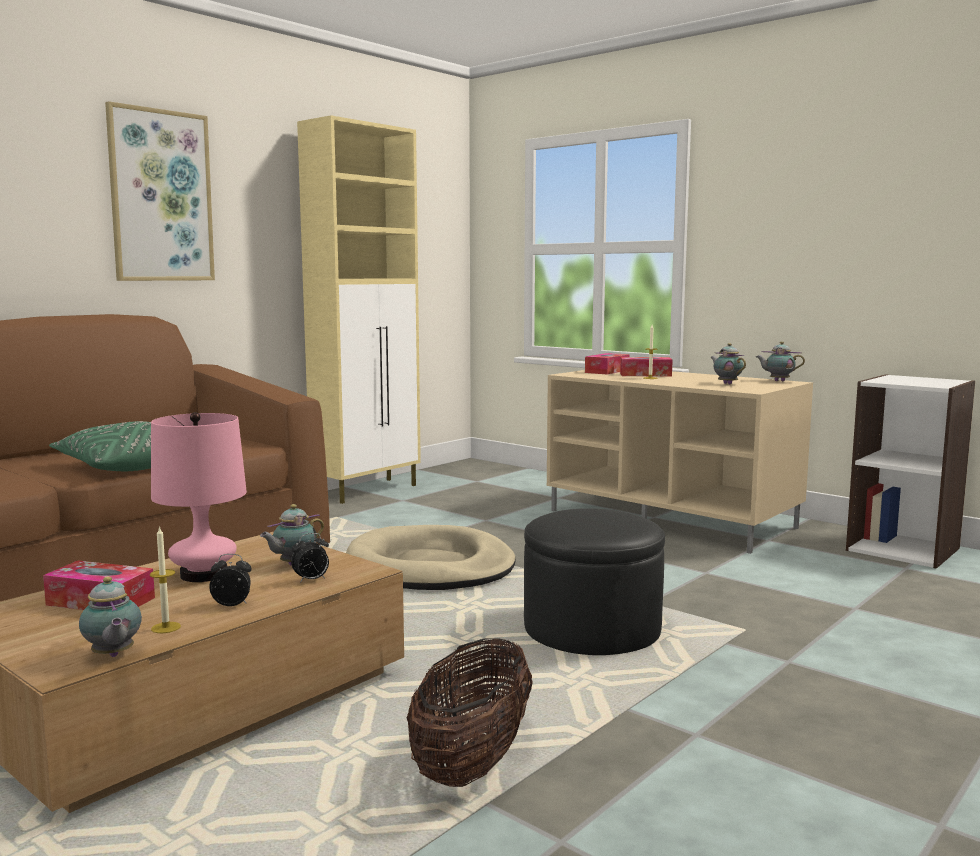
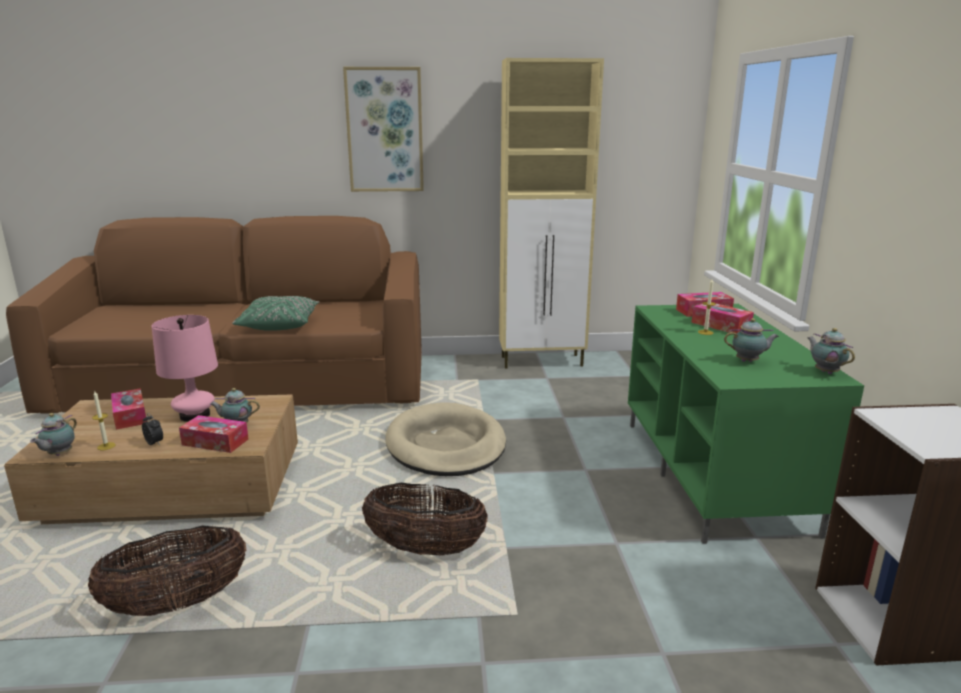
camera: 45 degrees right, 10 degrees up
alarm clock [291,533,329,583] -> tissue box [179,415,249,453]
black ottoman [524,508,665,655] -> basket [362,483,488,556]
beige tv stand [547,370,813,554] -> green tv stand [628,304,864,544]
teapot [710,343,746,384] -> teapot turned 75 degrees clockwise [724,318,779,362]

